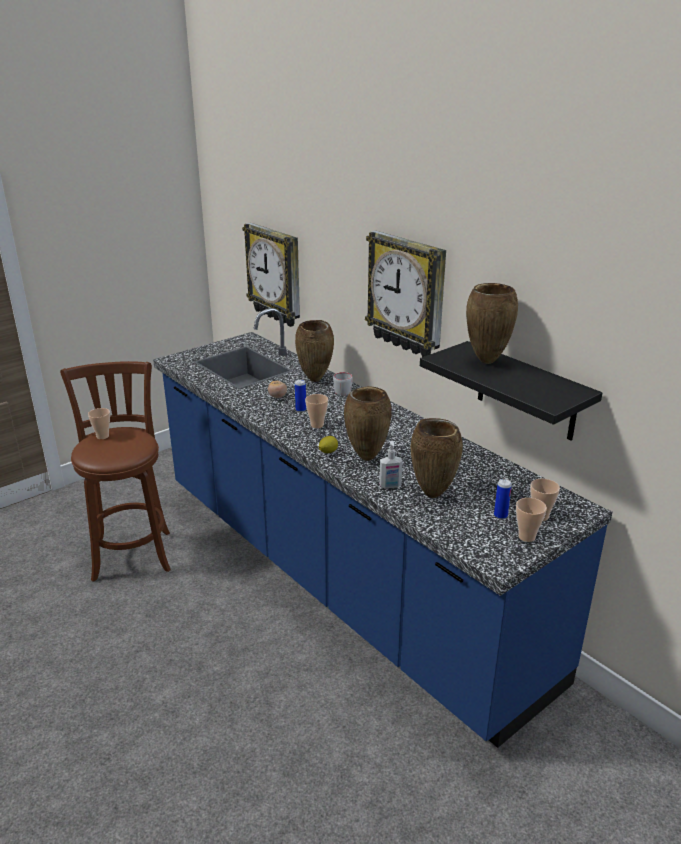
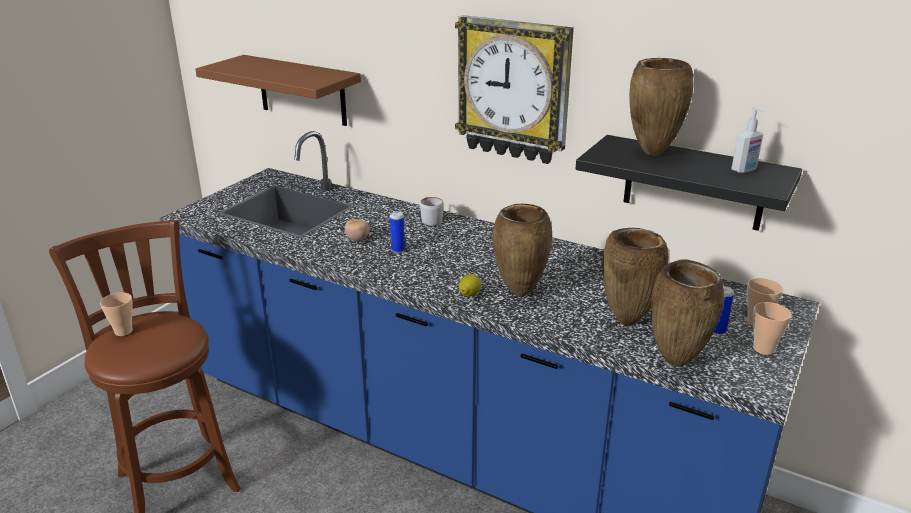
camera: 20 degrees left, 0 degrees up
wall clock [242,223,300,327] -> brown shelf [195,55,361,126]
brown vase [295,320,334,382] -> brown vase moved to [651,259,725,367]
cup [305,394,328,428] -> none
soap dispenser [379,441,403,489] -> soap dispenser moved to [731,108,764,173]

